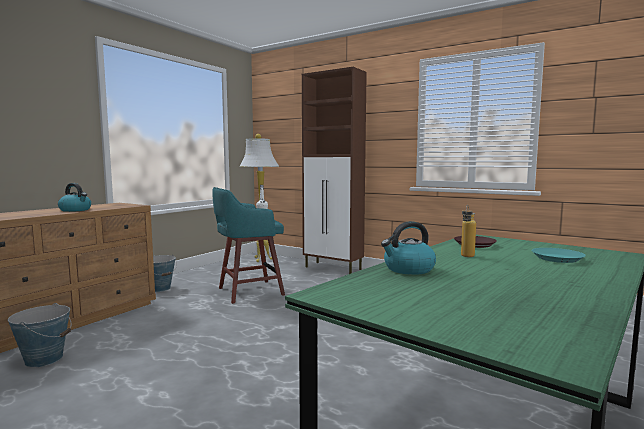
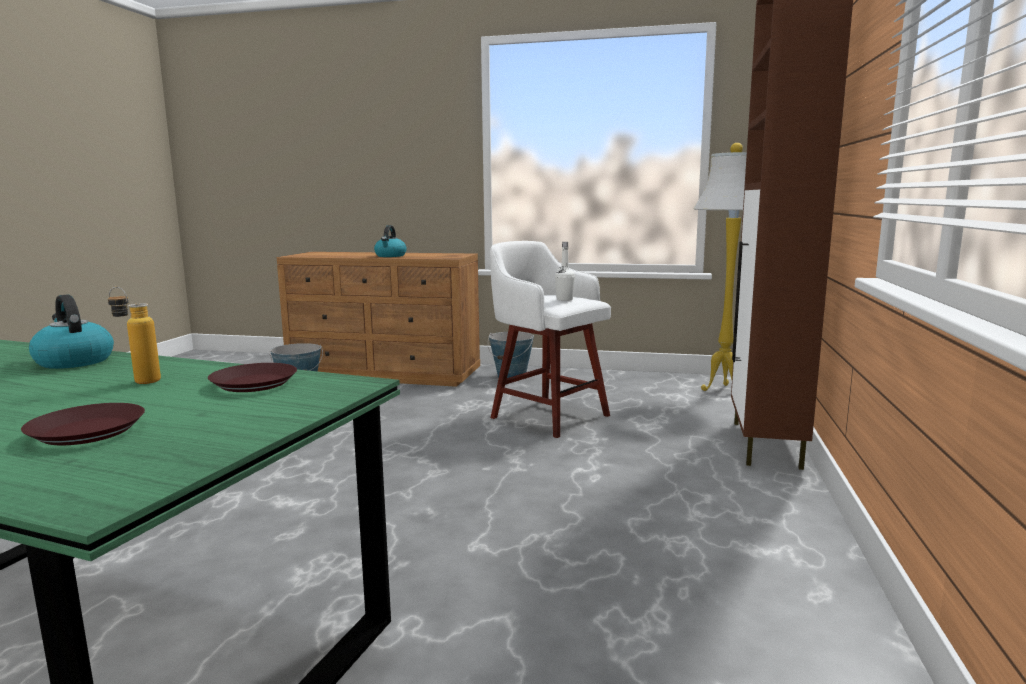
camera: 70 degrees right, 5 degrees up
turquoise stool [212,187,285,304] -> white stool [490,241,611,438]
turquoise plate [531,248,586,263] -> brown plate [21,403,145,445]

